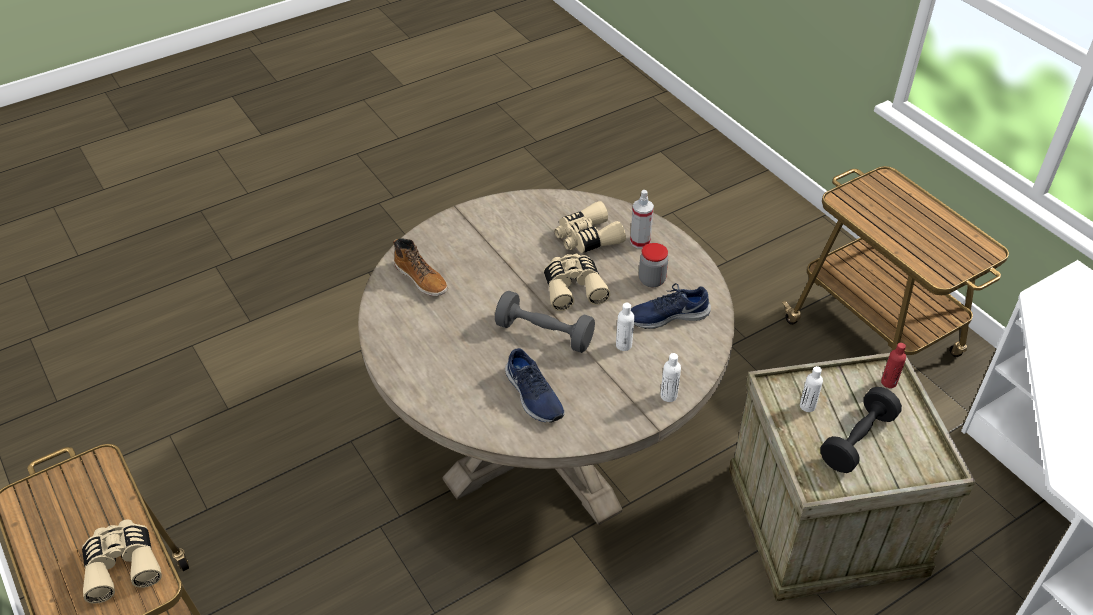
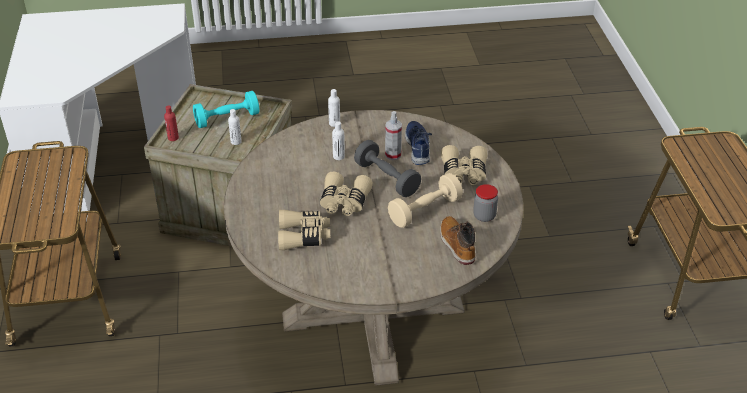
camera: 155 degrees left, 5 degrees down
beige binoculars [82,519,162,604] -> beige binoculars moved to [441,145,487,185]
spray bottle [630,190,654,249] -> spray bottle moved to [385,111,402,160]
blue shoe [631,283,711,329] -> none
jar [639,243,668,287] -> jar moved to [473,184,498,222]
black dumbbell [820,387,902,473] -> turquoise dumbbell [193,91,260,128]
none -> beige dumbbell [388,173,463,228]

